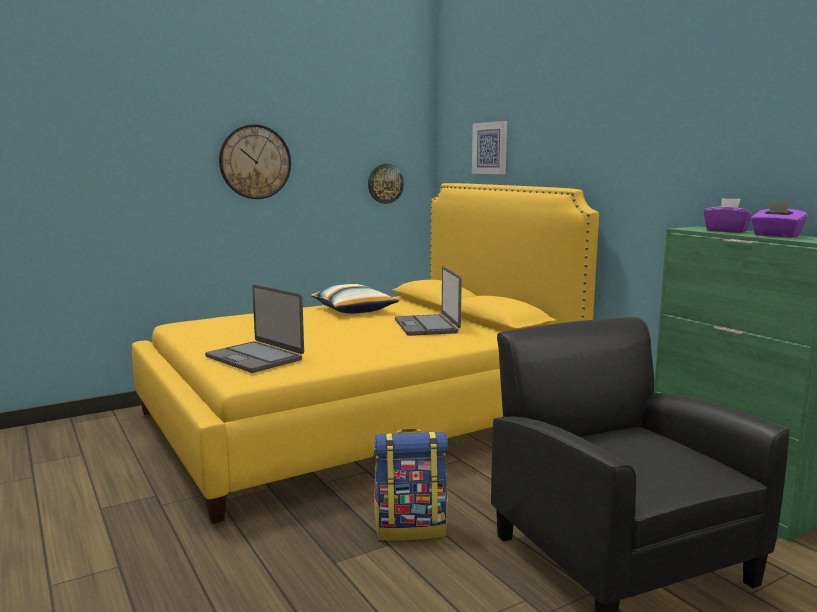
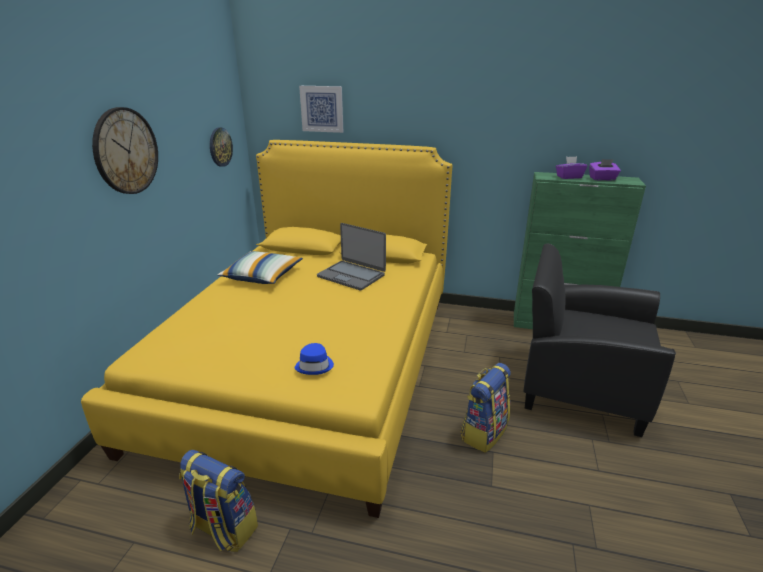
camera: 45 degrees left, 15 degrees up
laptop [205,285,304,373] -> blue hat [294,343,334,375]
none -> backpack [179,450,258,552]

